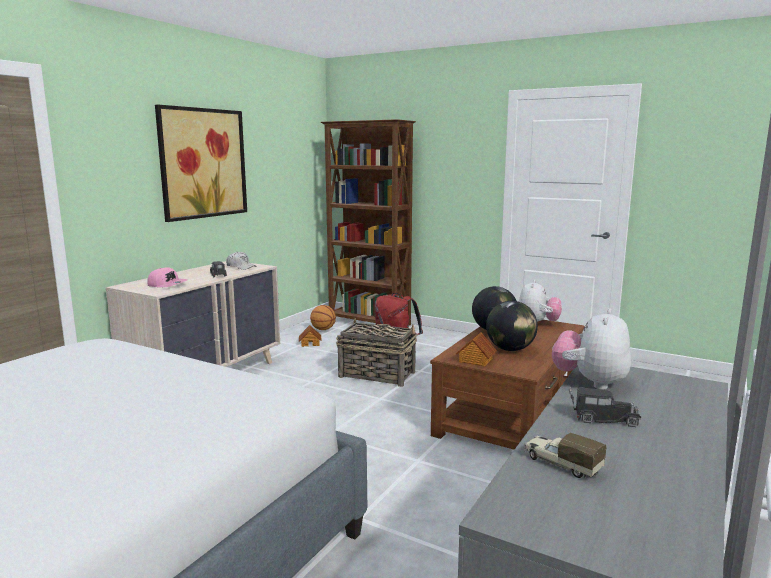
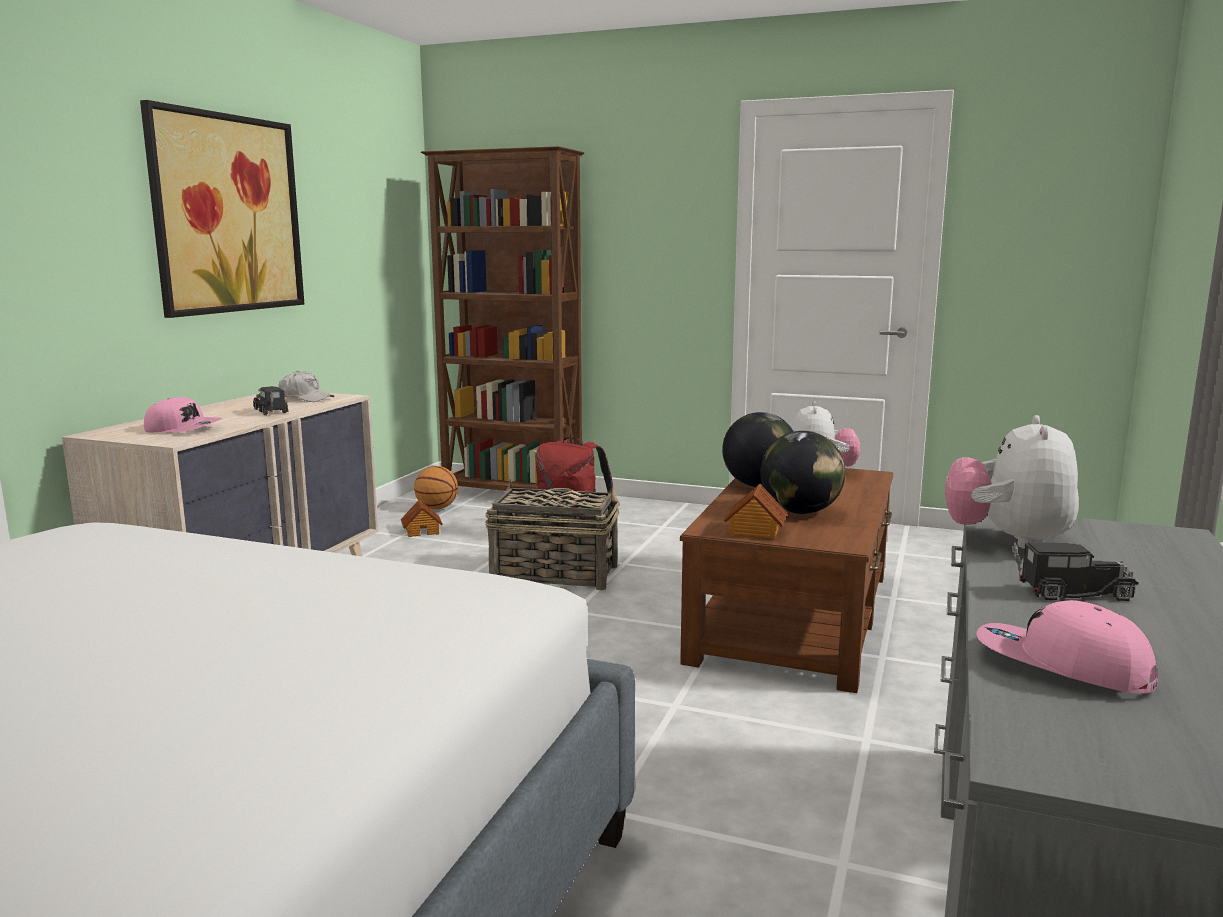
camera: 10 degrees left, 0 degrees up
toy truck [524,433,606,478] -> pink cap [976,600,1158,694]

